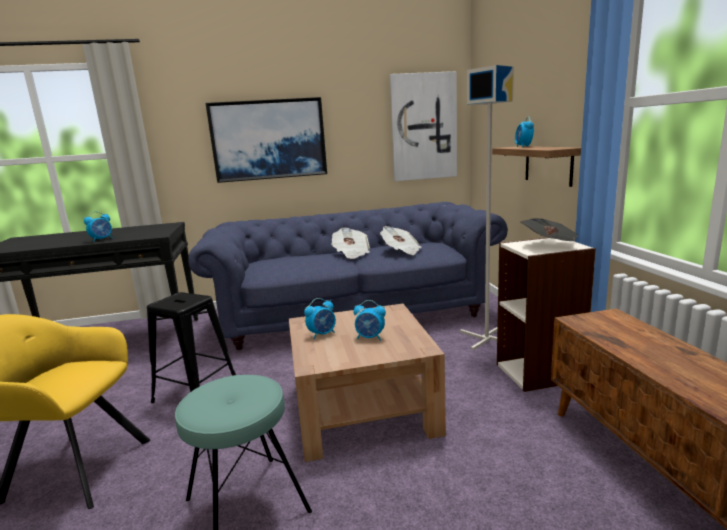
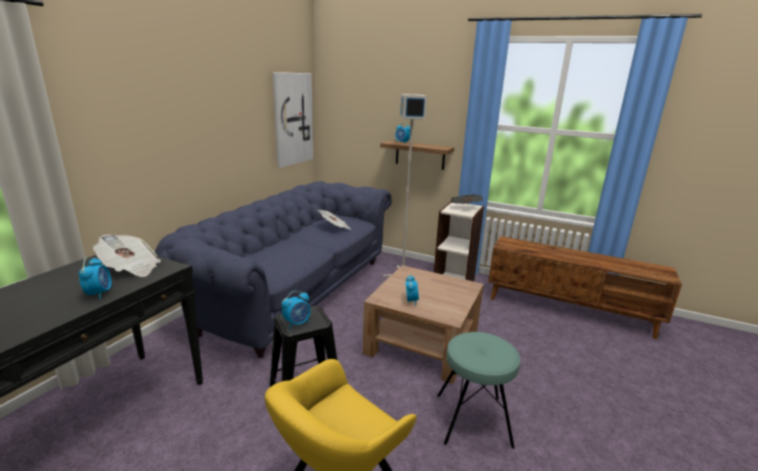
camera: 55 degrees left, 5 degrees up
picture [206,97,327,183] -> none
newspaper [331,228,370,259] -> newspaper moved to [93,234,161,277]
alarm clock [354,300,386,341] -> alarm clock moved to [281,291,311,329]

